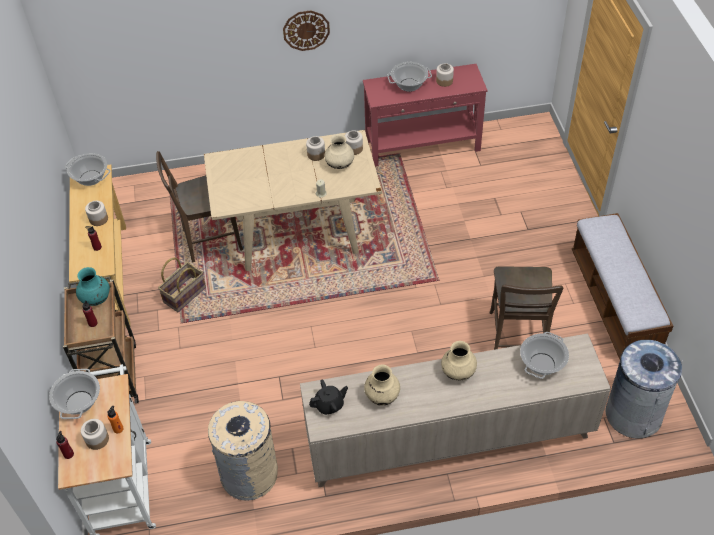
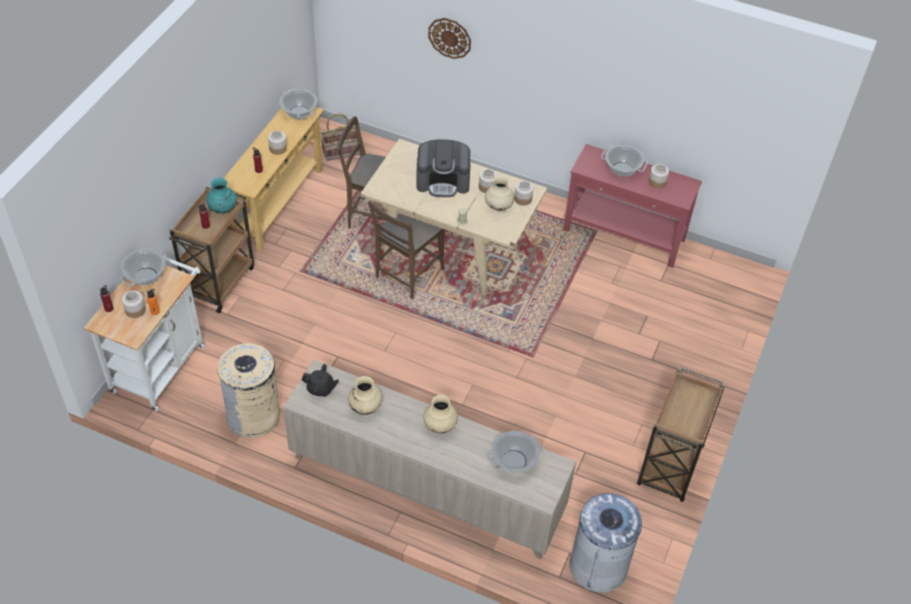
camera: 30 degrees right, 0 degrees up
basket [158,257,206,312] -> basket moved to [320,114,360,161]
wall clock [283,10,330,51] -> wall clock moved to [428,18,471,59]
brown chair [490,266,563,350] -> brown chair moved to [368,201,445,299]
bench [572,213,673,359] -> brown cart [637,367,725,502]
none -> coffee machine [416,139,471,197]

